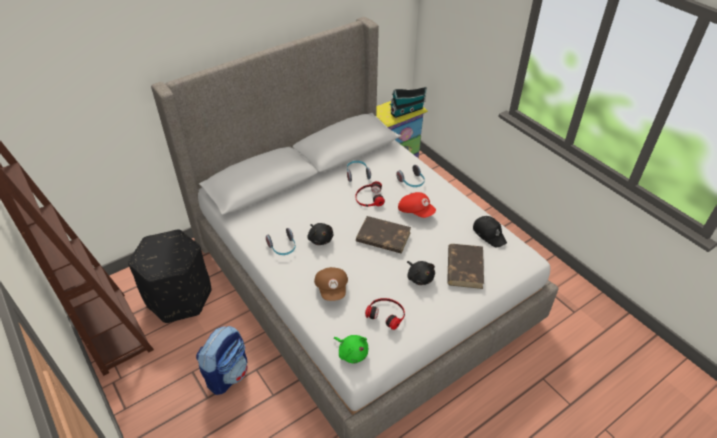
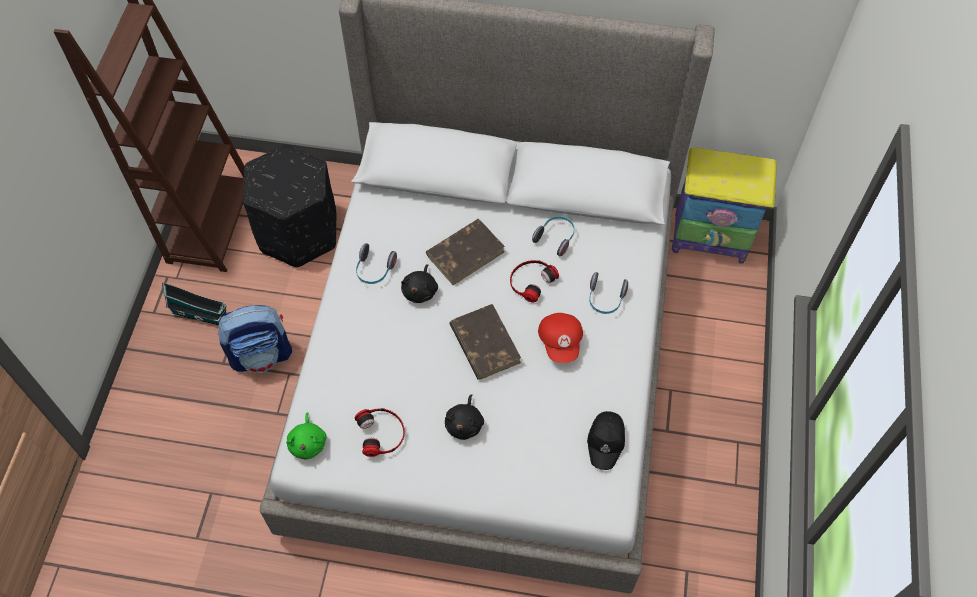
camera: 45 degrees right, 15 degrees up
brown cap [314,267,348,301] -> none
toy house [389,87,427,118] -> toy house moved to [162,283,227,325]
brown book [447,244,484,289] -> brown book moved to [426,219,505,285]

